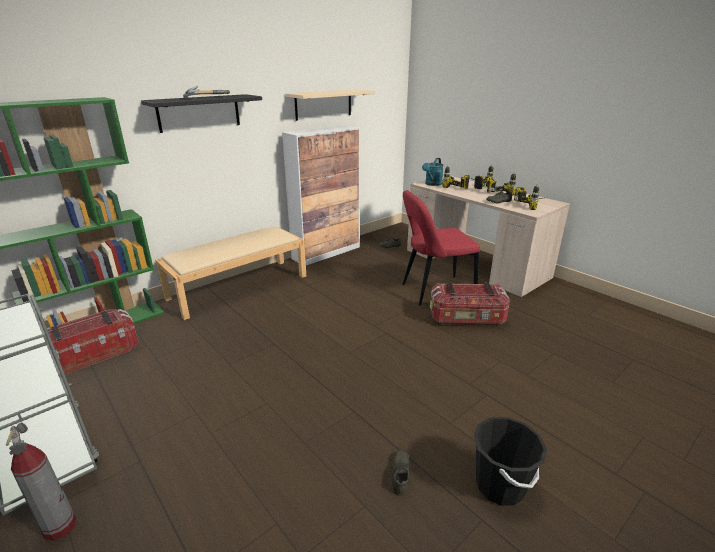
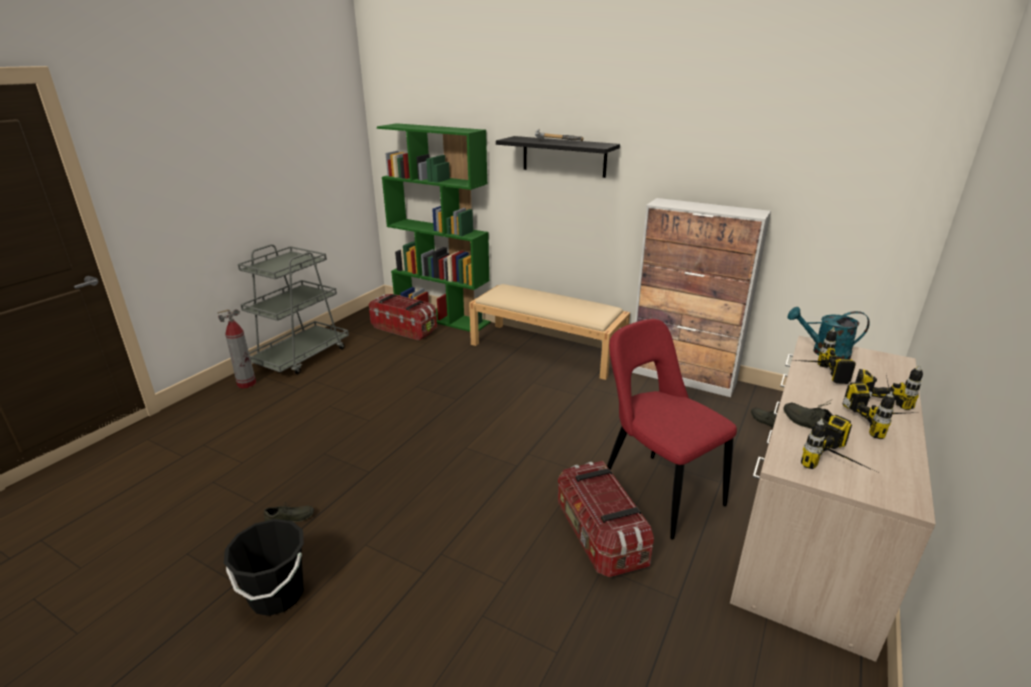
camera: 70 degrees right, 0 degrees up
beige shelf [286,89,375,121] -> none

